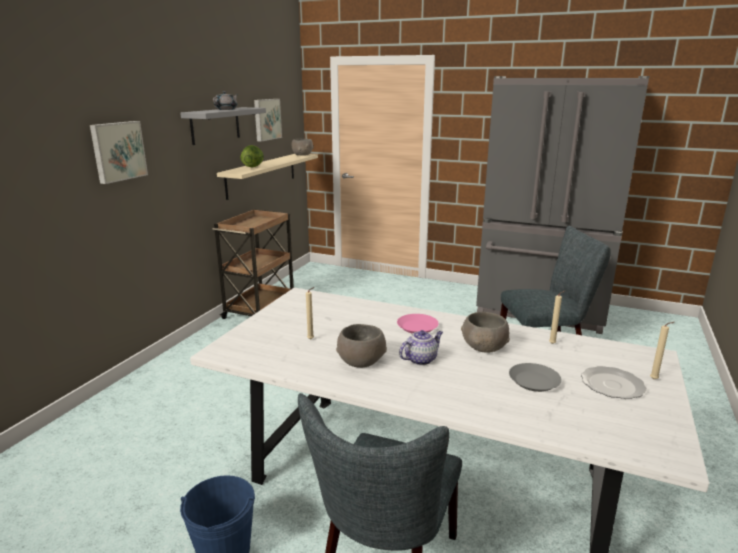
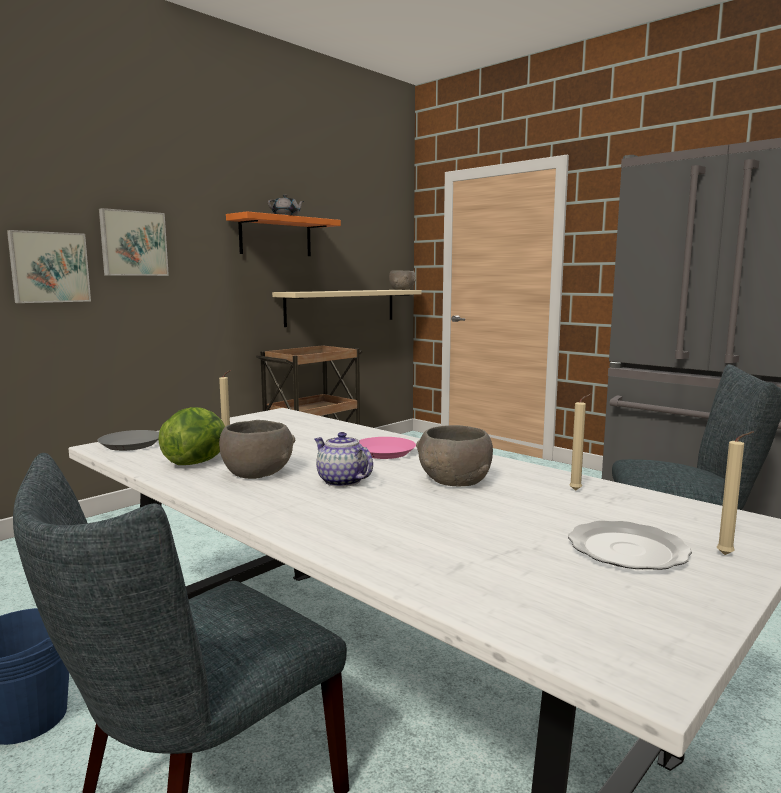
camera: 20 degrees right, 10 degrees down
grey shelf [180,107,266,145] -> orange shelf [226,211,341,256]
lettuce [240,145,264,168] -> lettuce moved to [158,407,225,465]
picture [254,99,282,142] -> picture moved to [7,230,91,303]
teapot [399,330,443,365] -> teapot turned 120 degrees counterclockwise [314,432,373,487]
grey plate [509,363,562,392] -> grey plate moved to [98,430,159,451]

